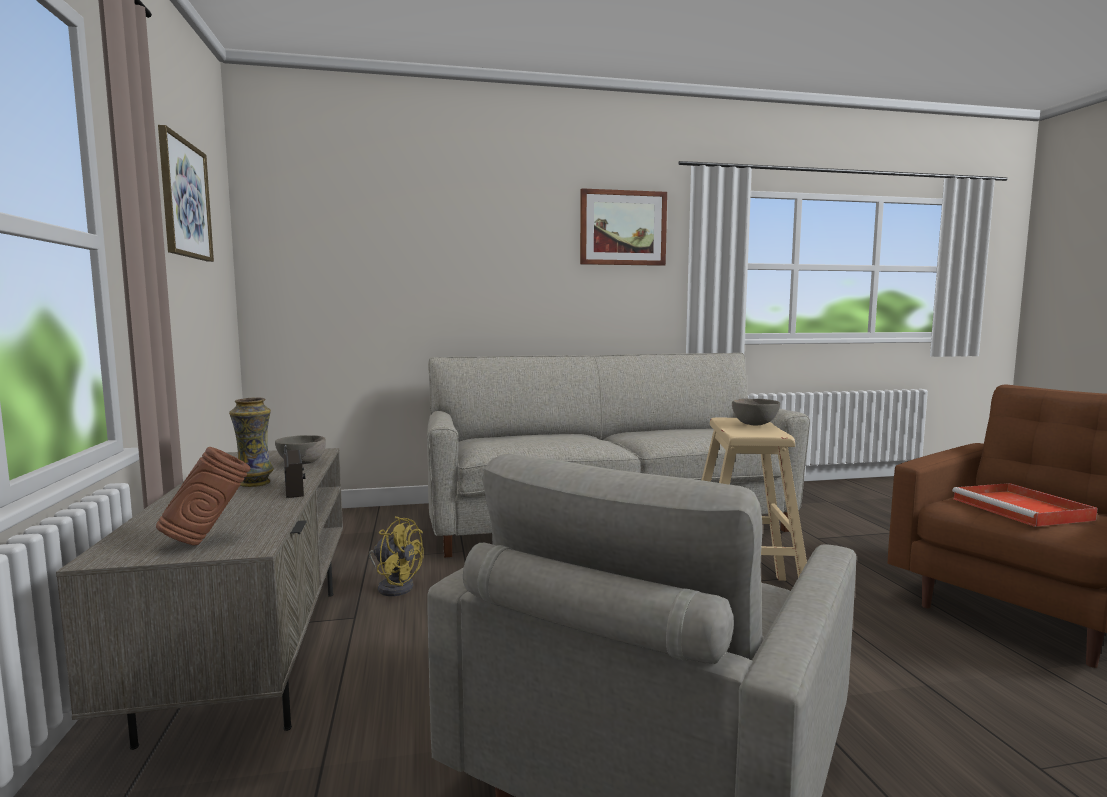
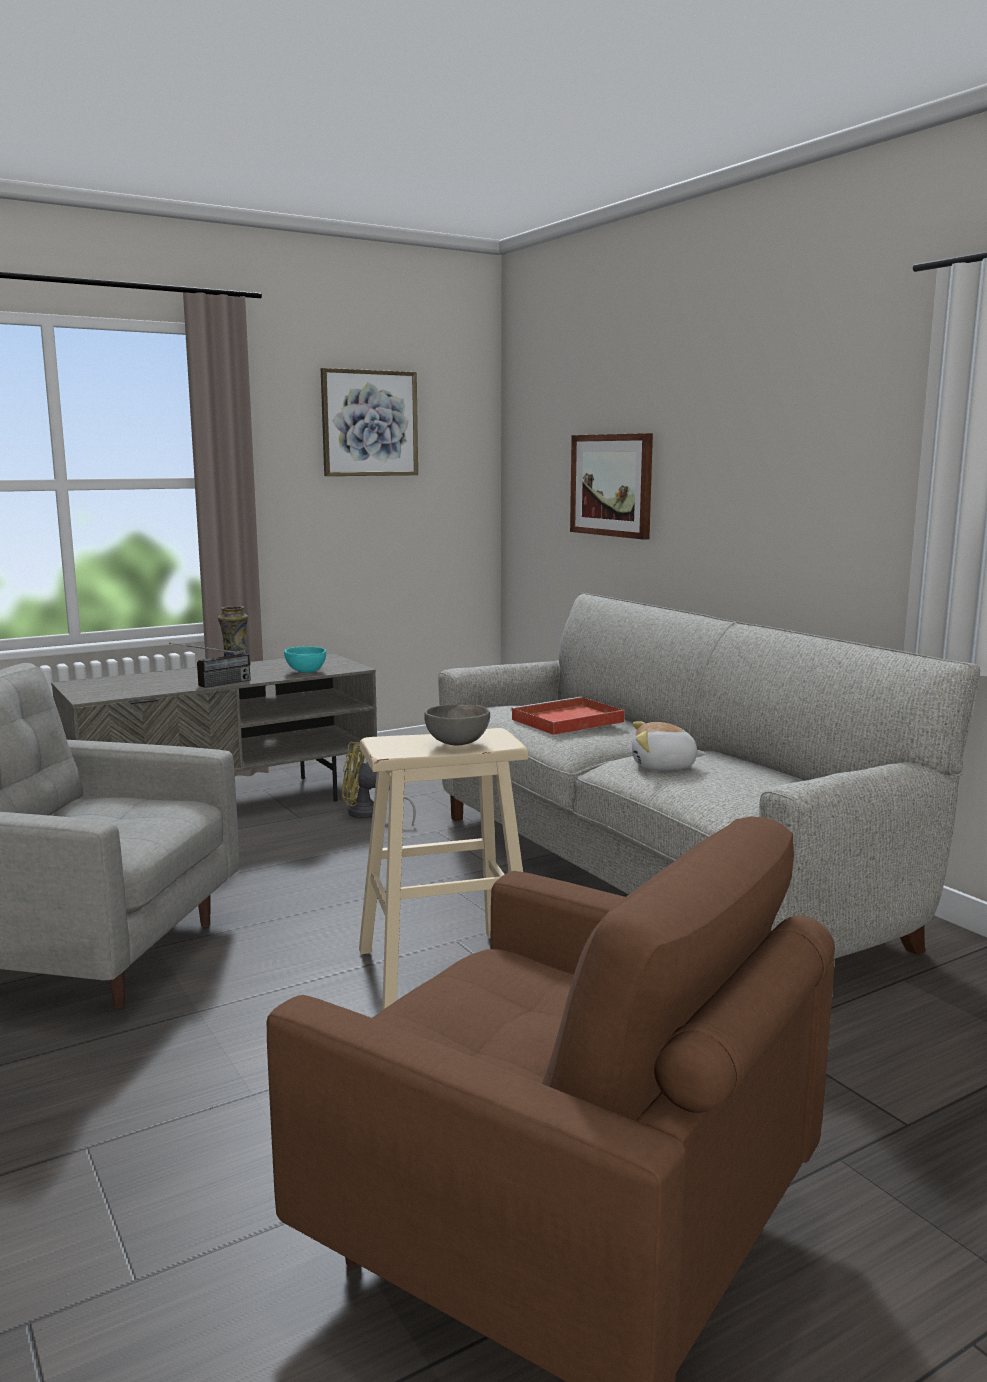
camera: 70 degrees right, 5 degrees up
brown vase [156,447,250,545] -> none
grey bowl [275,435,326,464] -> turquoise bowl [284,646,326,673]
yellow fan [369,516,424,596] -> yellow fan turned 90 degrees clockwise [342,741,416,826]
picture [580,188,667,266] -> picture moved to [570,433,653,540]
red tray [952,483,1098,527] -> red tray moved to [511,697,625,735]
none -> plush toy [632,721,706,771]

